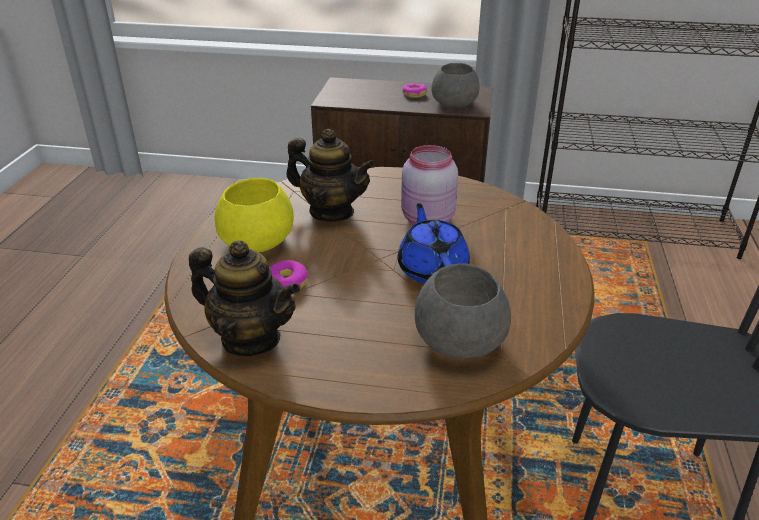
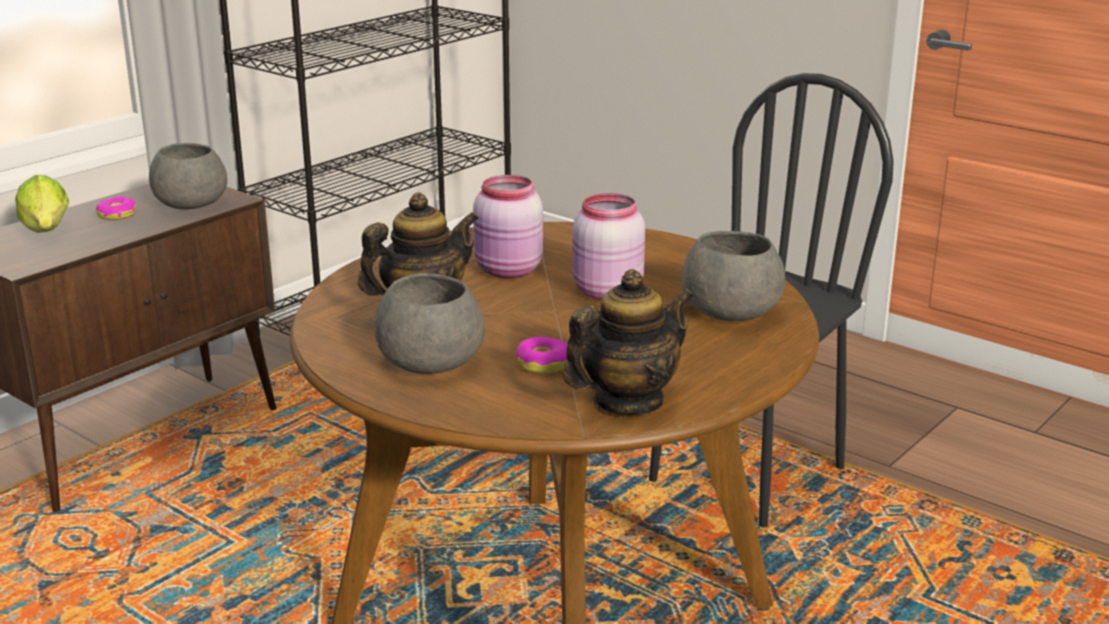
camera: 60 degrees left, 10 degrees down
yellow bowl [215,178,294,252] -> grey bowl [375,273,485,374]
blue teapot [398,203,470,284] -> pink jar [572,193,645,300]
none -> lettuce [15,175,69,233]

